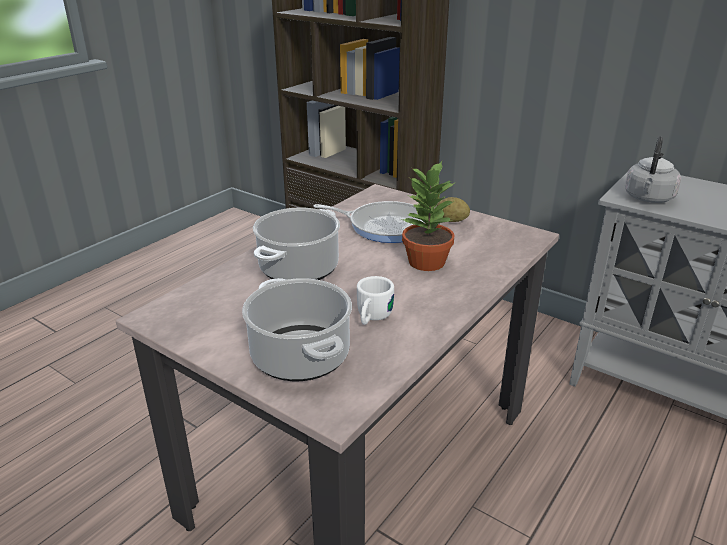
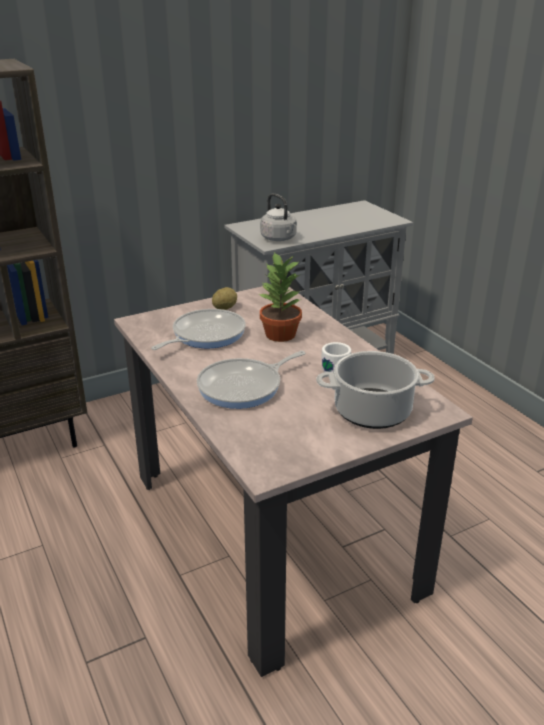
camera: 65 degrees left, 0 degrees up
cooking pot [253,208,340,280] -> frying pan [197,351,305,409]

